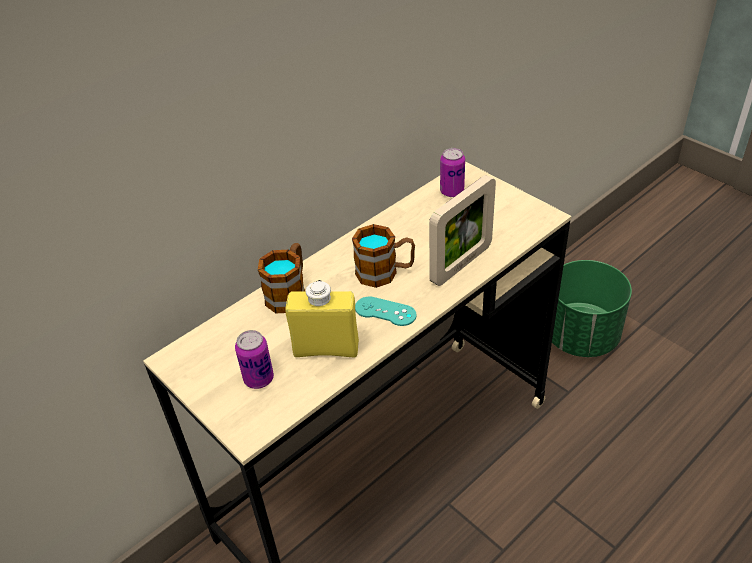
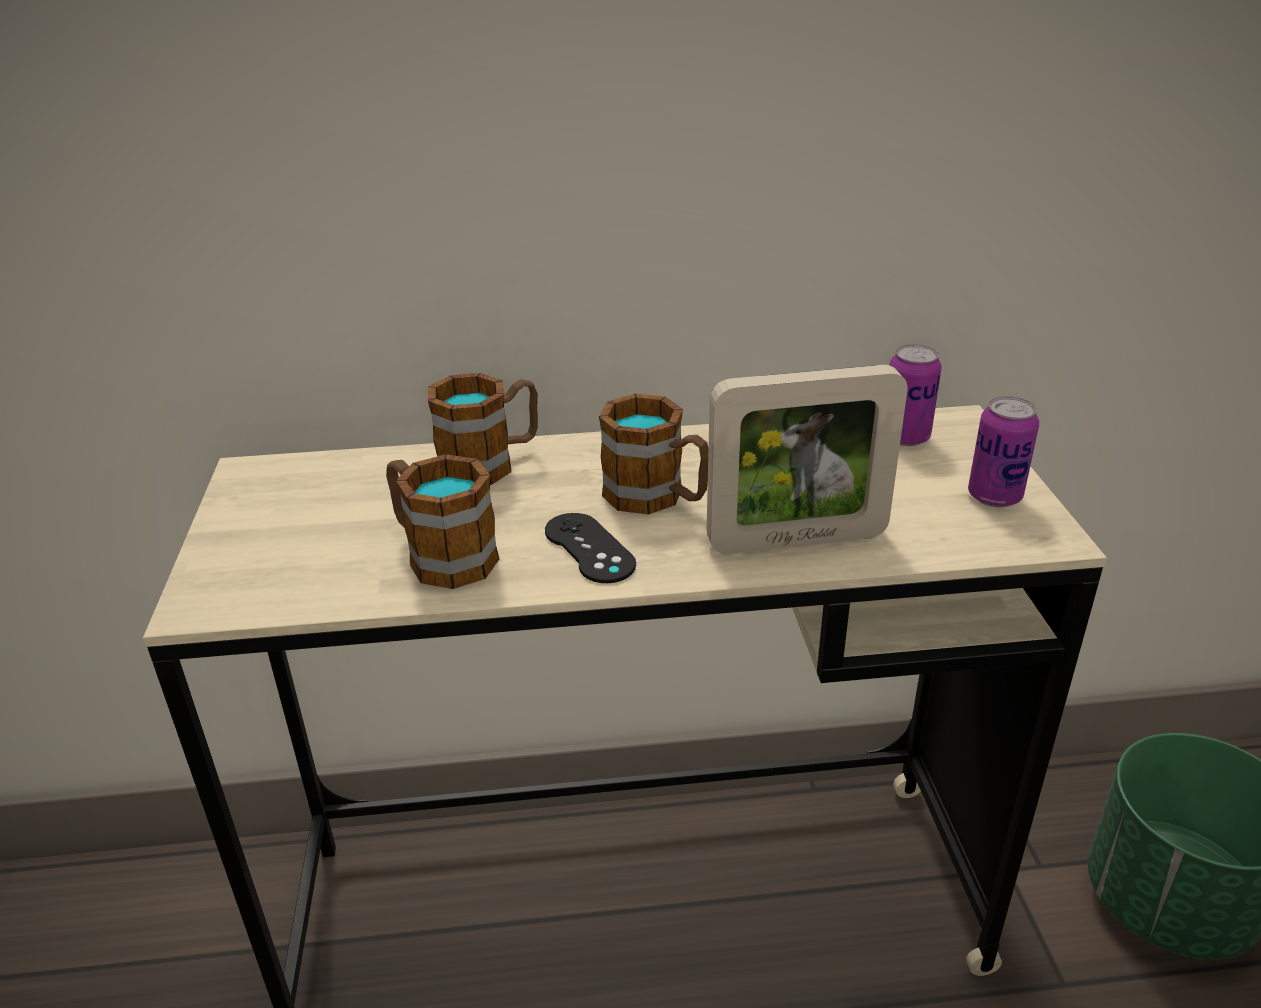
camera: 35 degrees right, 10 degrees down
can [235,330,274,389] -> can moved to [968,396,1039,507]
yellow bottle [285,280,359,357] -> mug [386,454,499,589]
turquoise game controller [355,296,416,326] -> black game controller [545,513,636,583]

